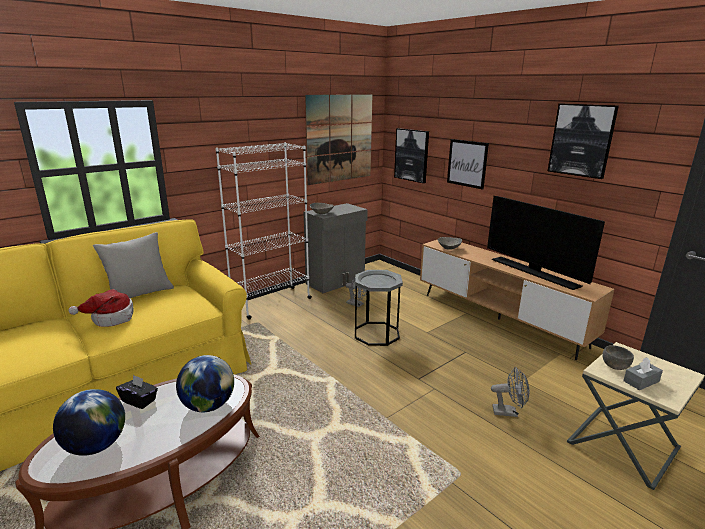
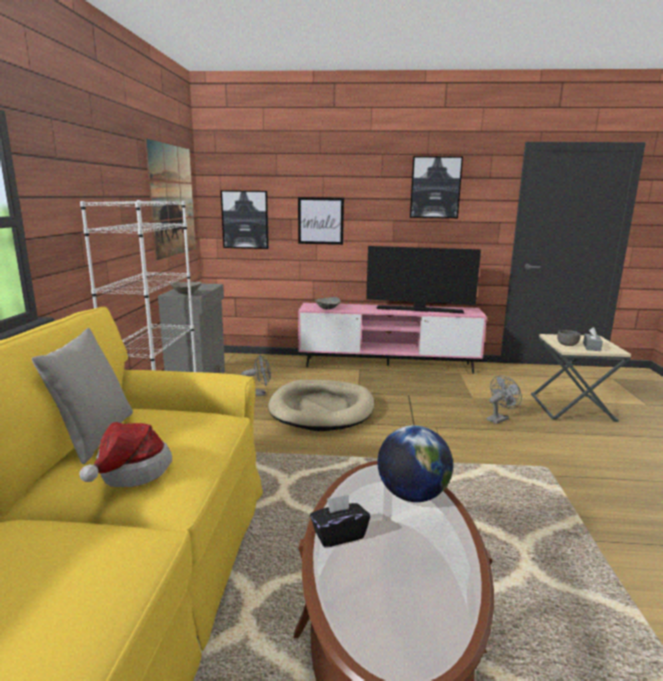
camera: 45 degrees left, 5 degrees down
globe [53,389,125,456] -> none
grey side table [355,270,403,346] -> beige dog bed [268,380,374,431]
brown tv stand [420,240,614,360] -> pink tv stand [298,303,487,373]

